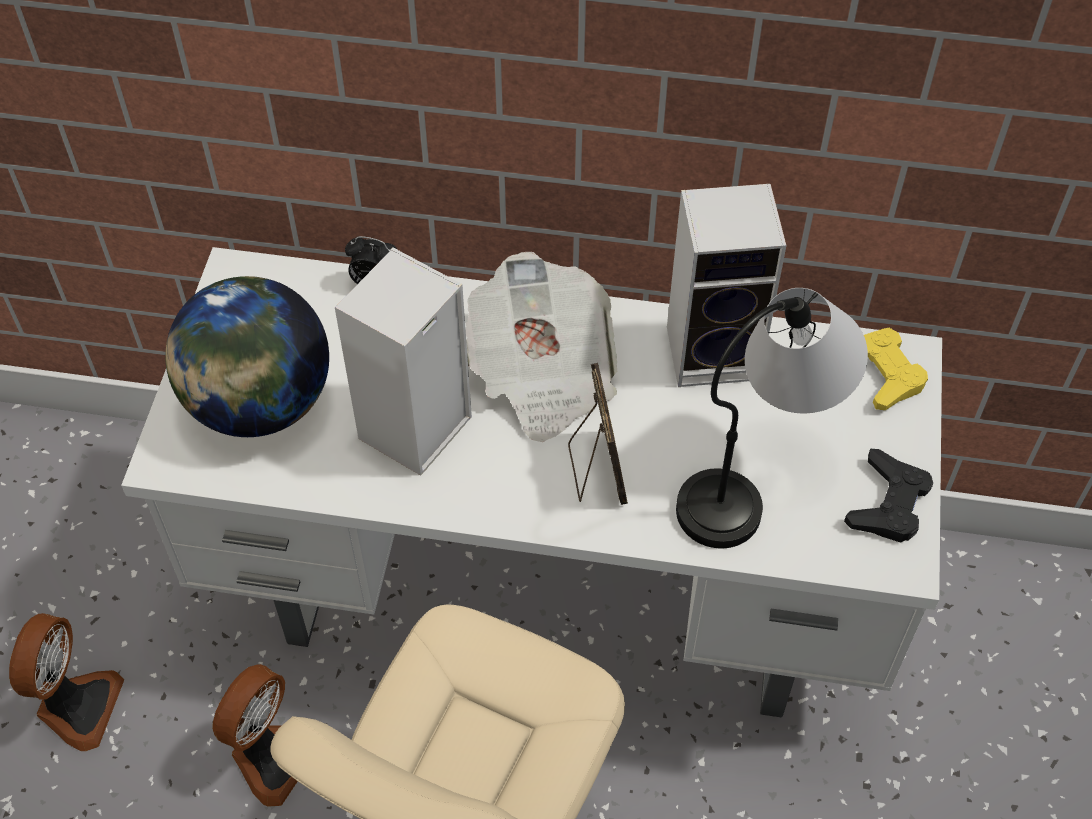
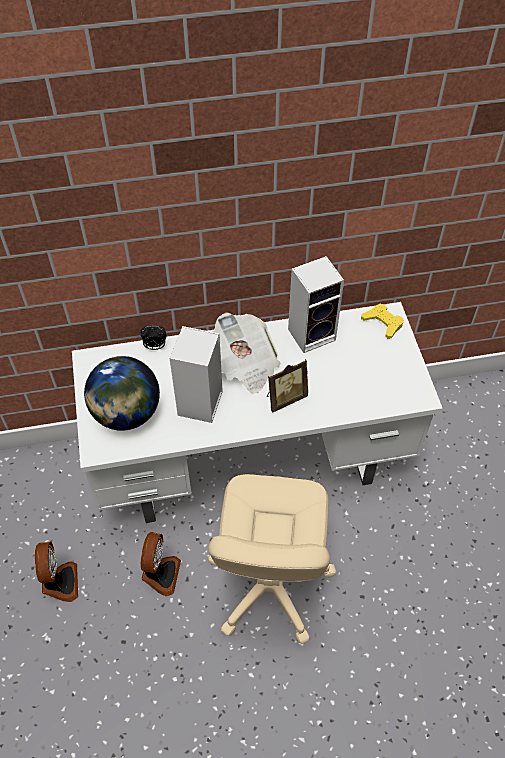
camera: 20 degrees left, 0 degrees up
picture frame [568,363,628,505] -> picture frame turned 90 degrees clockwise [267,359,308,413]
table lamp [676,288,868,548] -> none
black game controller [844,449,933,543] -> none

